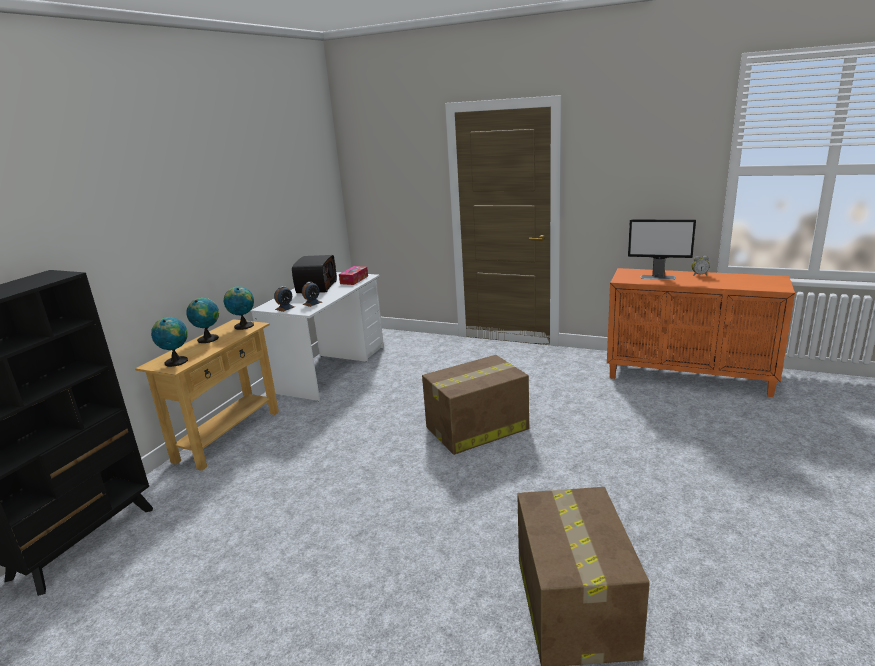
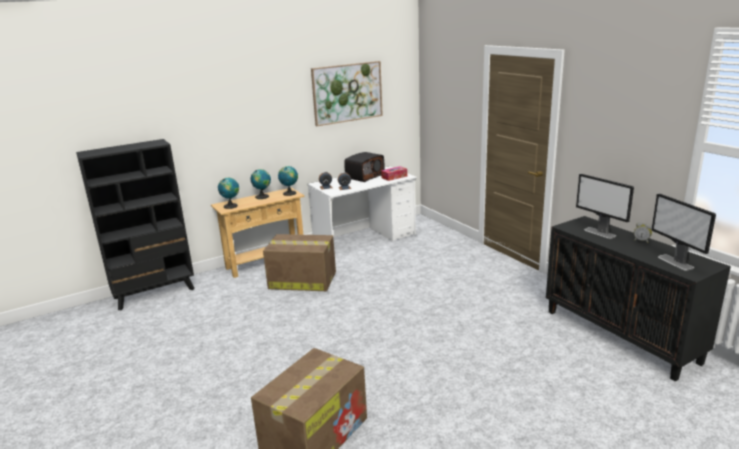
camera: 35 degrees right, 0 degrees up
cardboard box [422,355,529,455] -> cardboard box moved to [263,234,336,291]
orange cabinet [607,268,795,397] -> black cabinet [546,216,731,382]
none -> picture [311,61,383,126]
none -> monitor [651,193,716,270]

